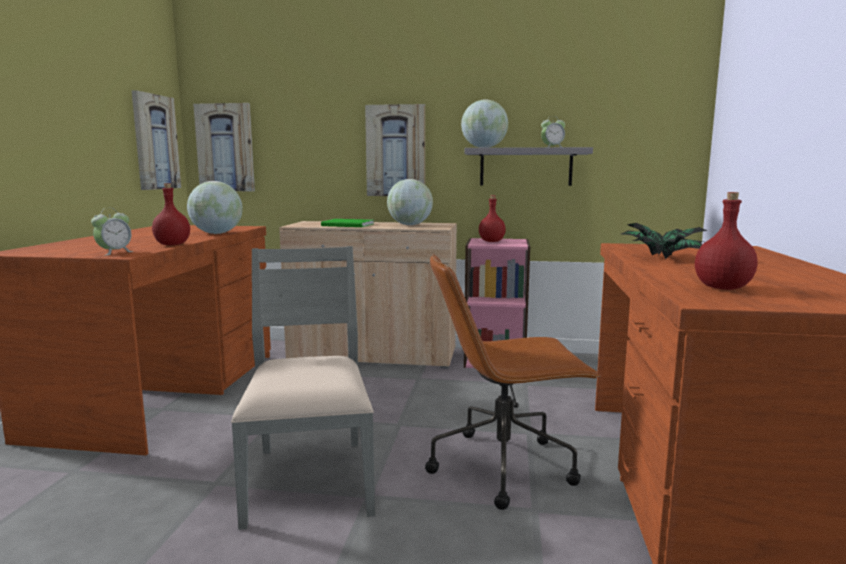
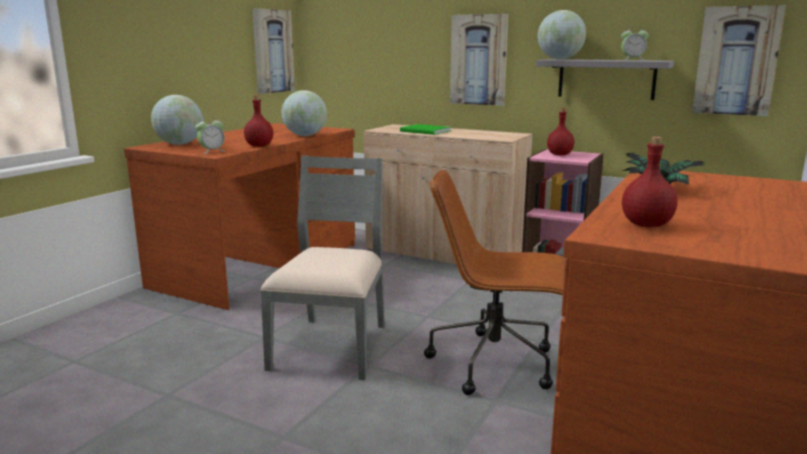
camera: 20 degrees right, 5 degrees up
picture [193,103,255,191] -> picture moved to [692,5,786,116]
globe [387,179,433,225] -> globe moved to [151,95,203,145]

